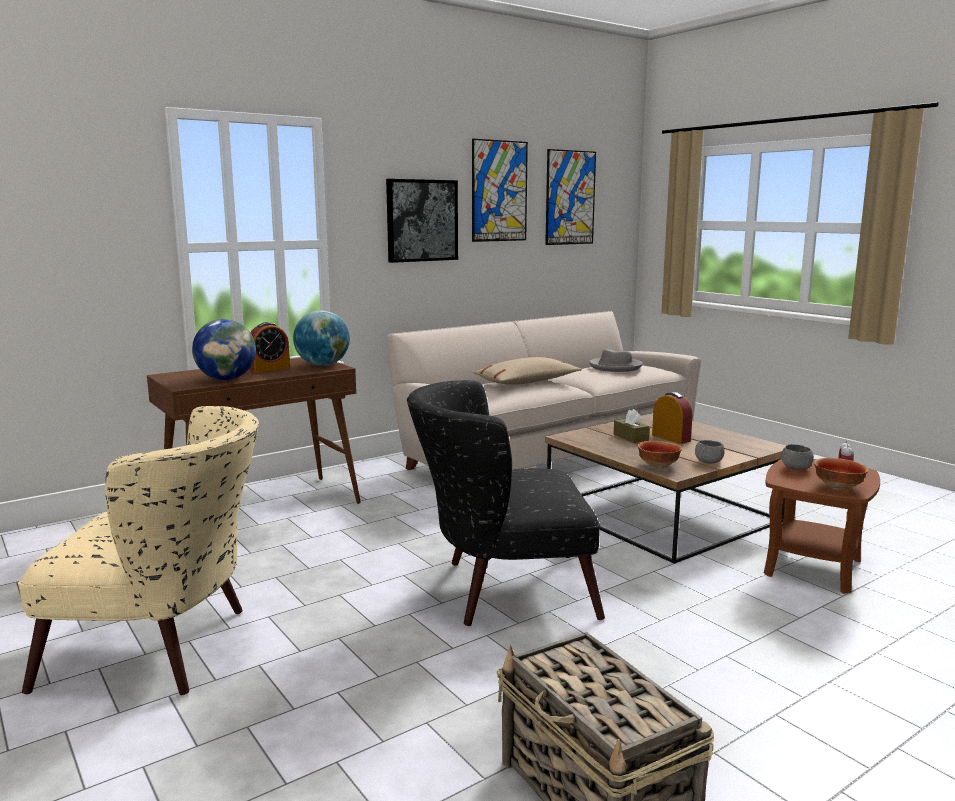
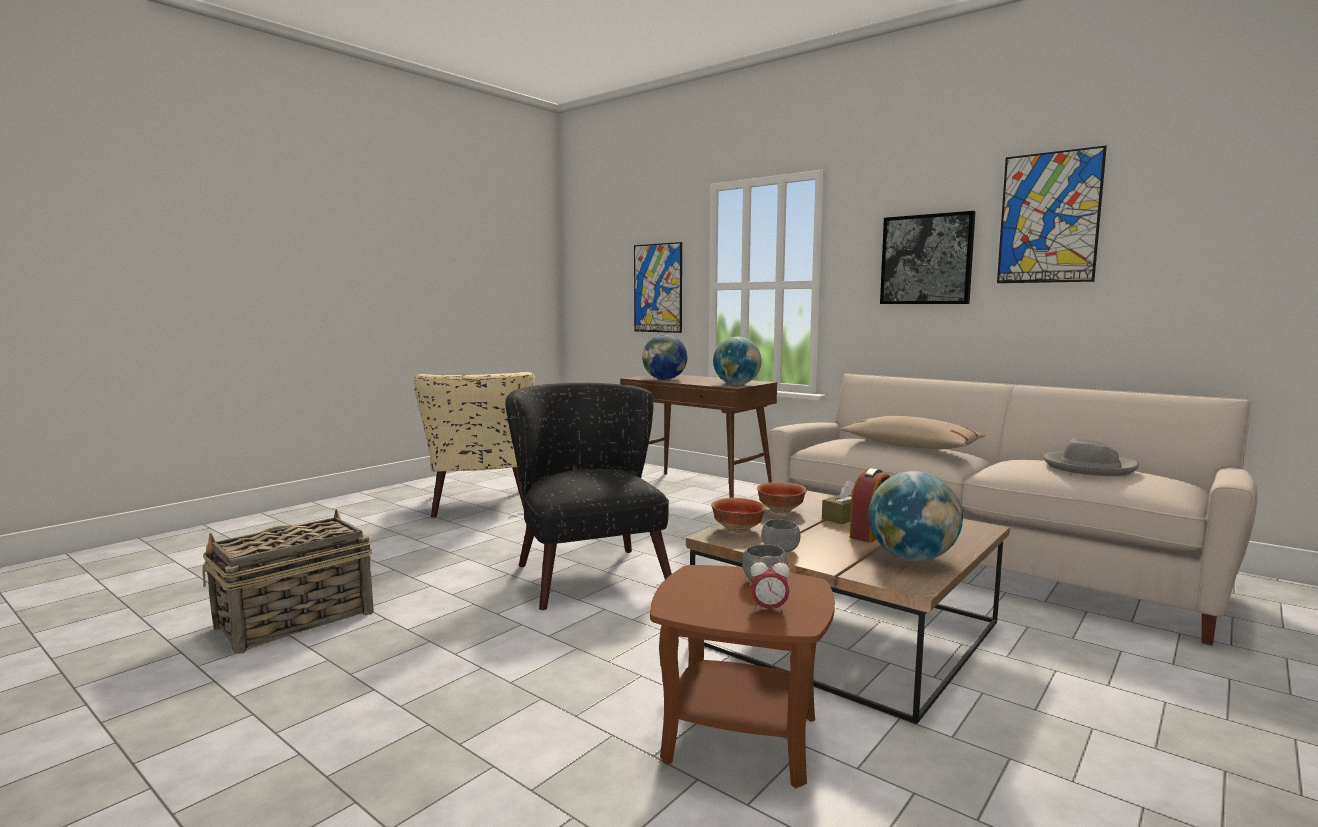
camera: 75 degrees right, 5 degrees down
alarm clock [249,322,290,373] -> none
picture [545,149,596,245] -> picture moved to [634,242,682,333]
bowl [814,458,869,490] -> bowl moved to [757,482,807,513]
none -> globe [868,471,963,561]

